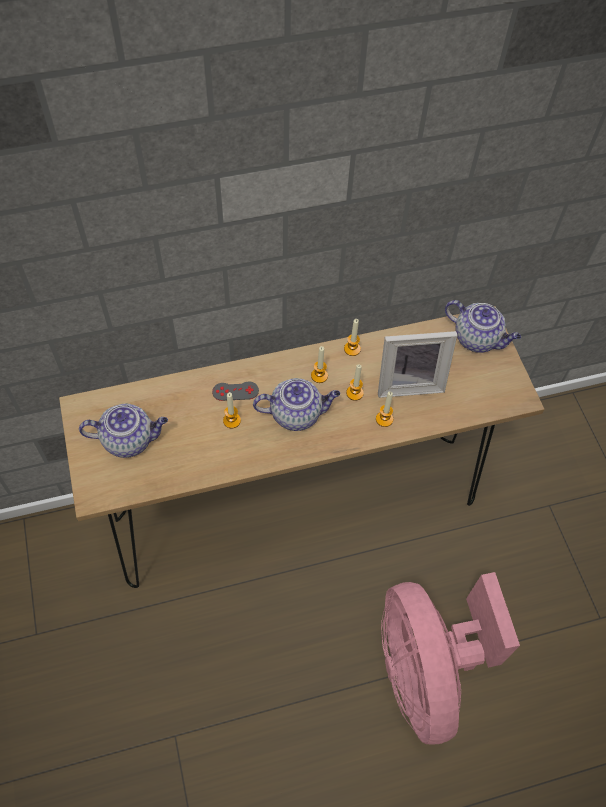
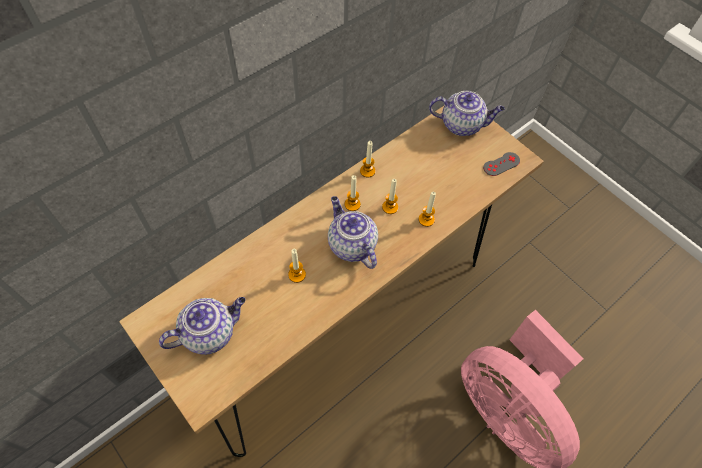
camera: 25 degrees left, 0 degrees up
grey game controller [212,381,259,401] -> grey game controller moved to [483,152,520,176]
teapot [253,378,340,431] -> teapot turned 90 degrees counterclockwise [328,196,378,269]
picture frame [378,331,457,398] -> none

